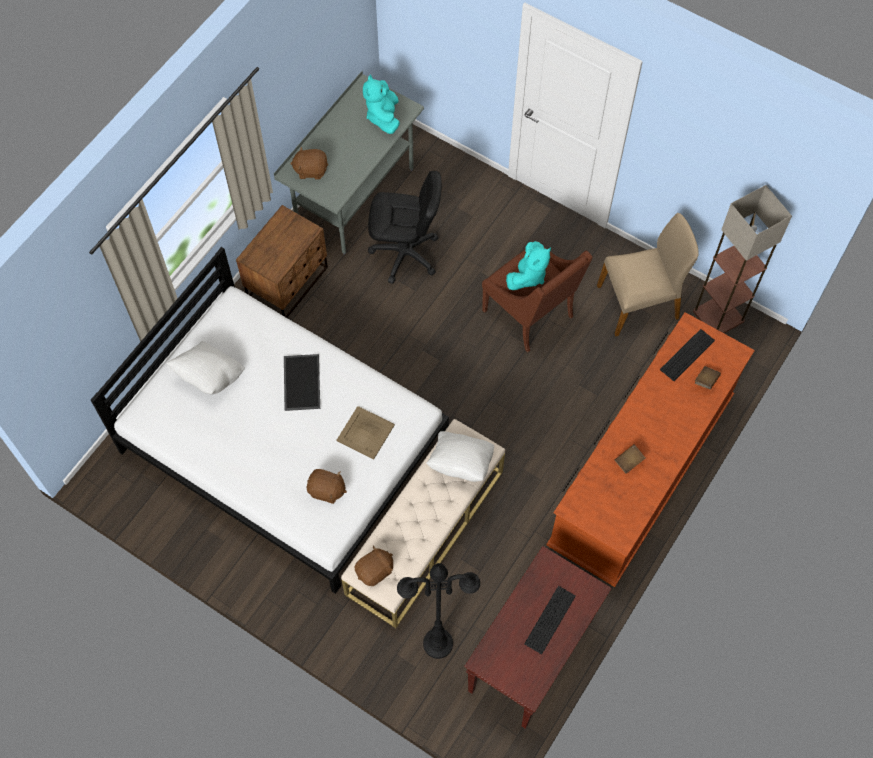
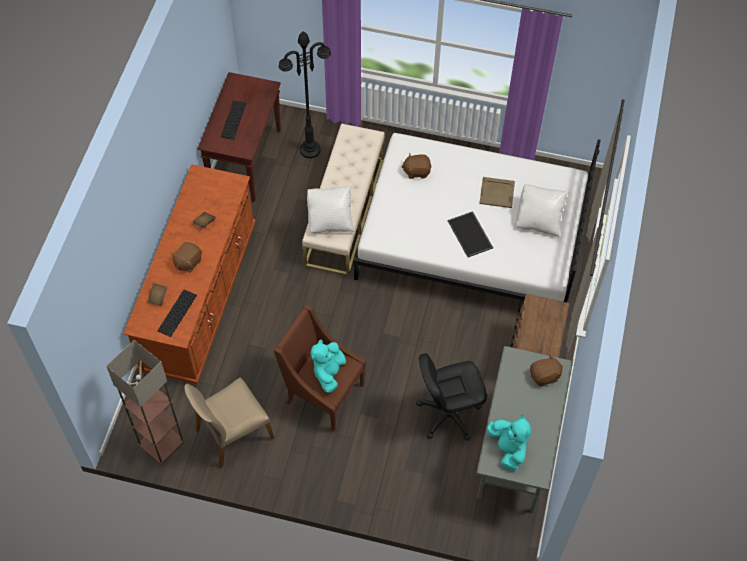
camera: 160 degrees right, 5 degrees down
beige tray [337,406,395,460] -> beige tray moved to [479,177,515,208]
brown plush toy [354,545,393,586] -> brown plush toy moved to [171,242,202,273]

